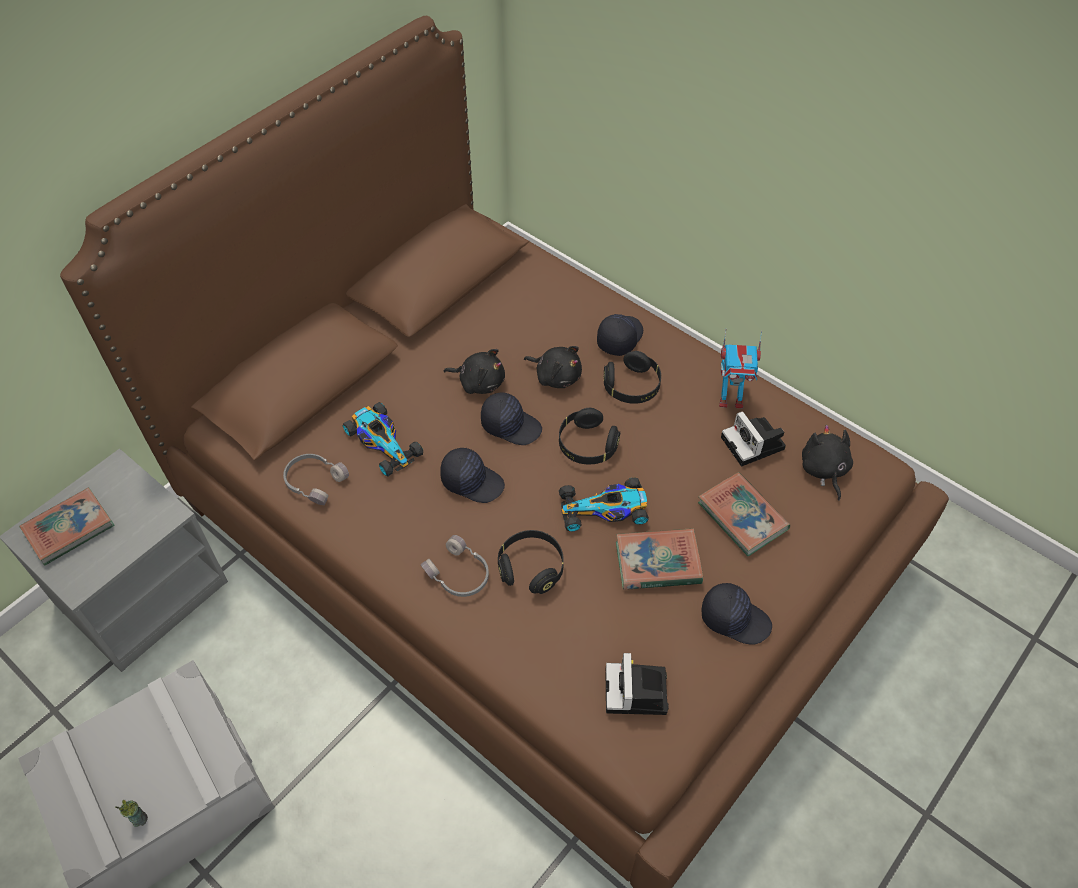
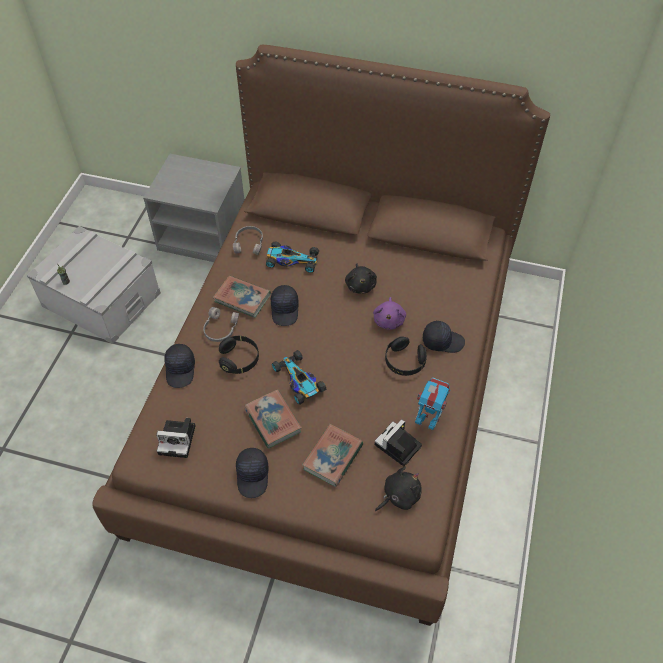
camera: 65 degrees right, 0 degrees up
book [19,487,115,565] -> book moved to [213,276,271,318]
toy car [343,402,423,476] -> toy car turned 105 degrees counterclockwise [266,241,319,273]
black cap [481,393,542,445] -> black cap moved to [164,344,195,388]
black plush toy [524,346,582,388] -> purple plush toy [373,297,406,330]
black headphones [559,408,620,465] -> none
camera [605,653,669,715] -> camera turned 150 degrees counterclockwise [156,418,196,458]
toy robot [719,329,762,408] -> toy robot turned 135 degrees clockwise [415,377,450,431]

